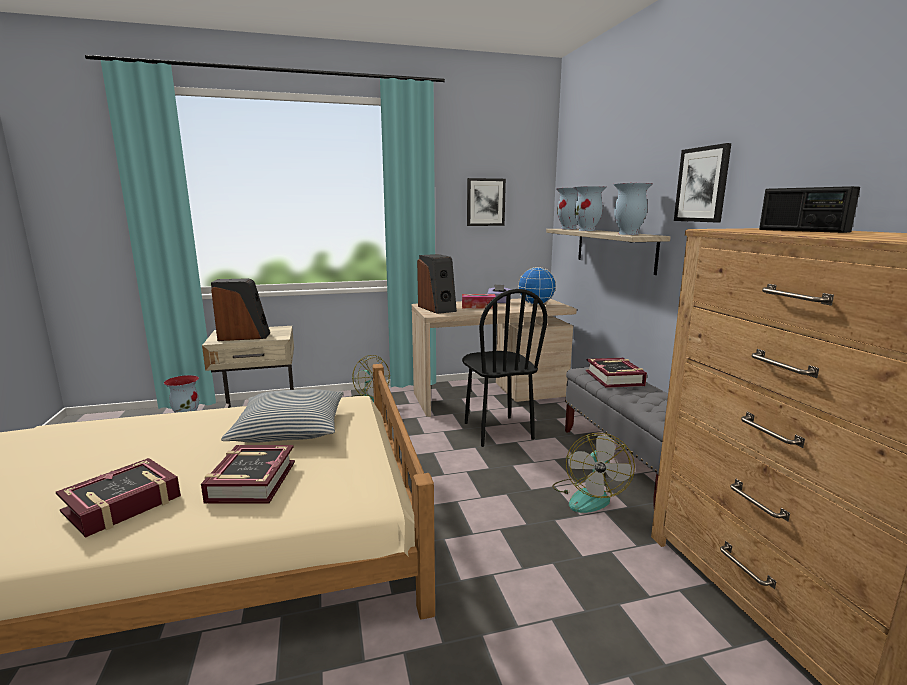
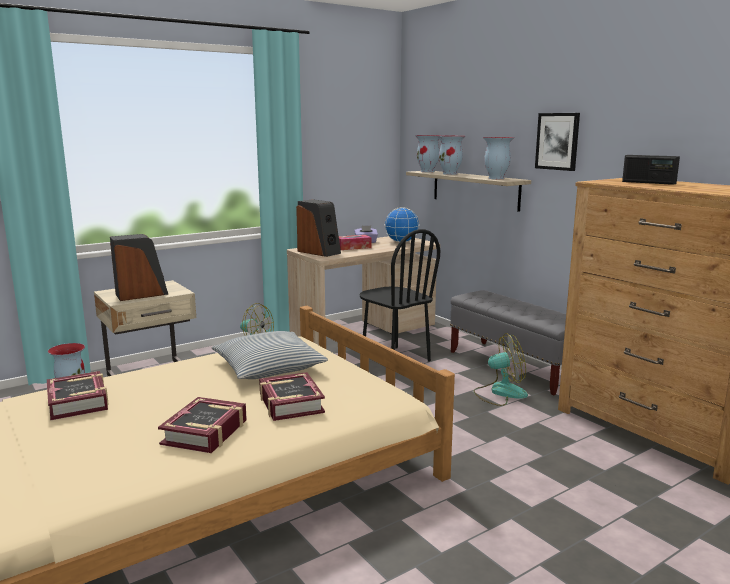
camera: 20 degrees left, 0 degrees up
picture [467,178,506,226] -> none
fan [552,433,635,513] -> fan turned 90 degrees counterclockwise [474,333,528,406]
book [586,358,647,388] -> book moved to [47,371,109,420]

